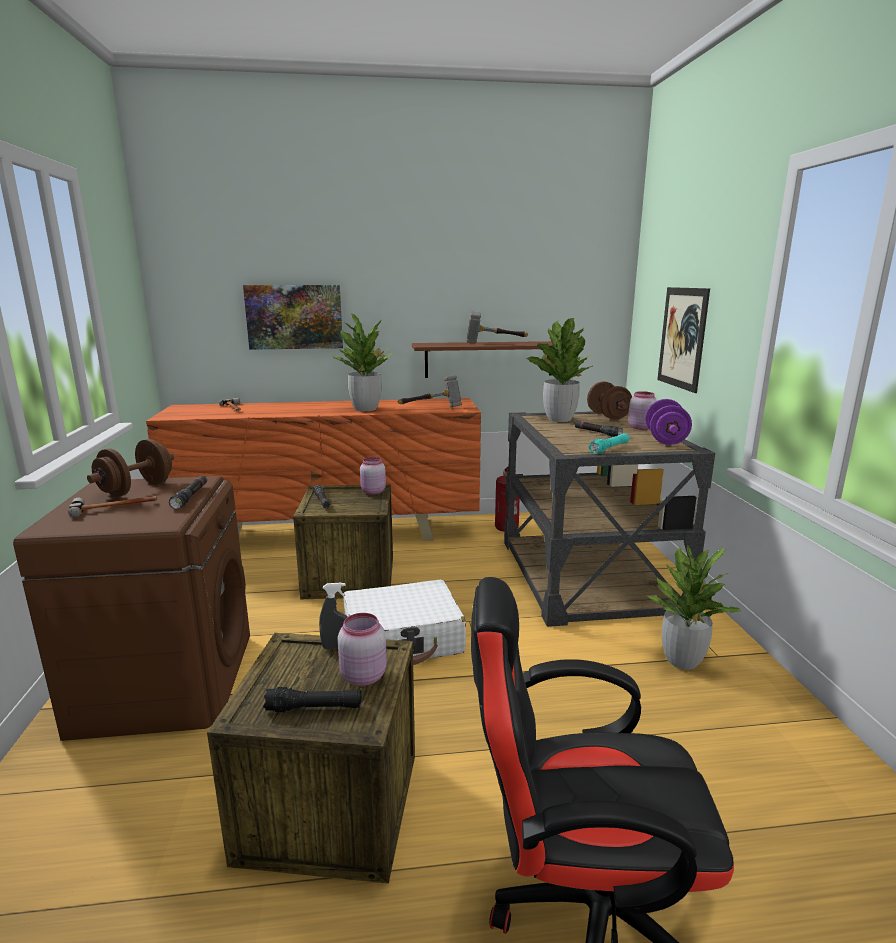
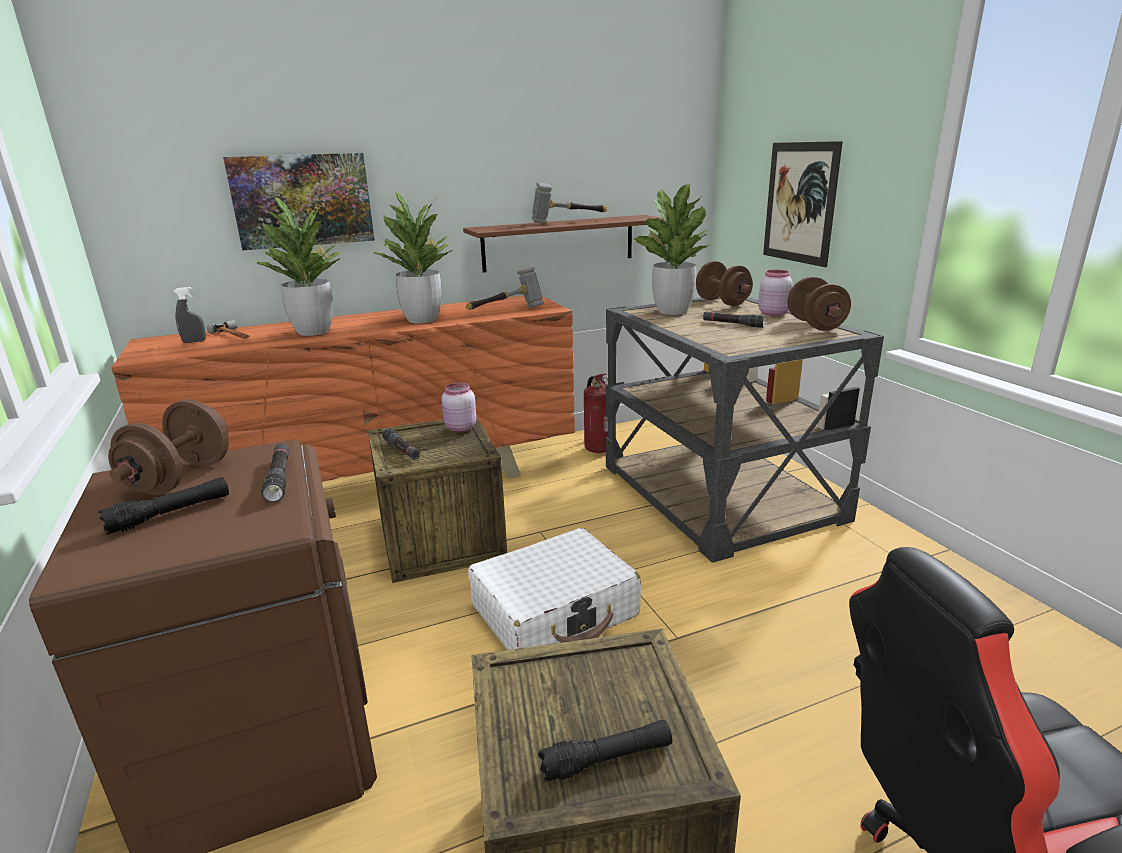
camera: 15 degrees left, 5 degrees up
hammer [68,496,157,518] -> black flashlight [98,477,229,535]
grey spray bottle [319,582,348,649] -> grey spray bottle moved to [173,287,206,343]
pink jar [338,613,387,686] -> none
turquoise flashlight [588,433,629,453] -> none
purple dumbbell [645,399,692,445] -> brown dumbbell [788,277,851,331]
potted plant [646,546,741,670] -> potted plant moved to [254,198,340,336]

